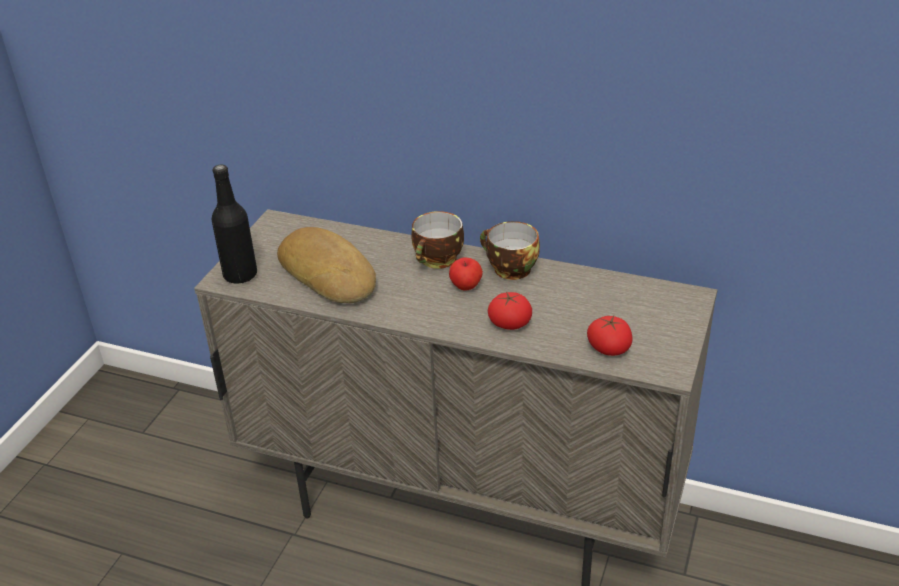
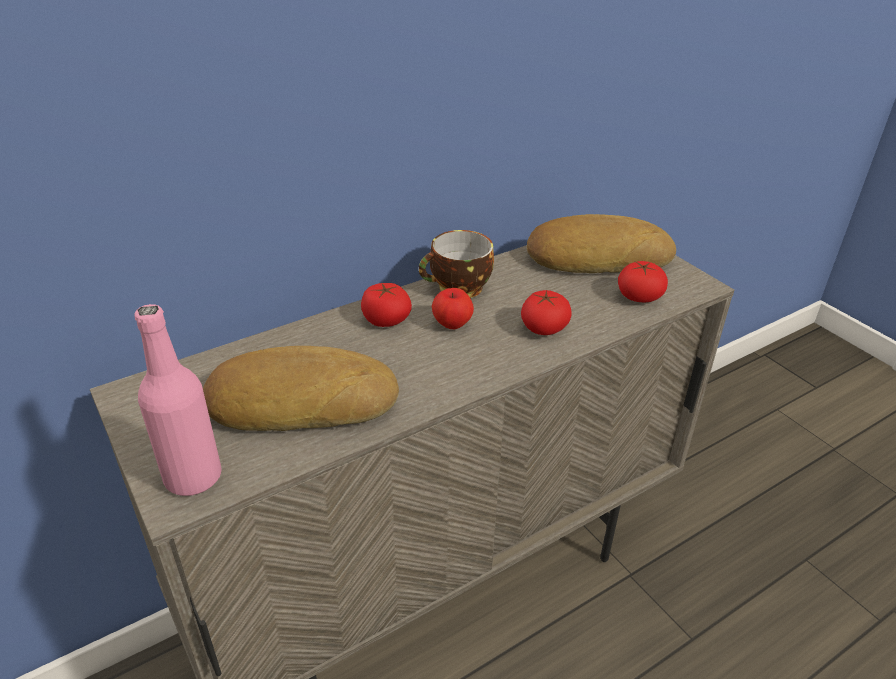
camera: 55 degrees left, 0 degrees up
black bottle [211,165,257,284] -> pink bottle [134,304,222,496]
cup [411,211,464,269] -> tomato [361,283,412,327]
none -> bread [527,214,676,273]

